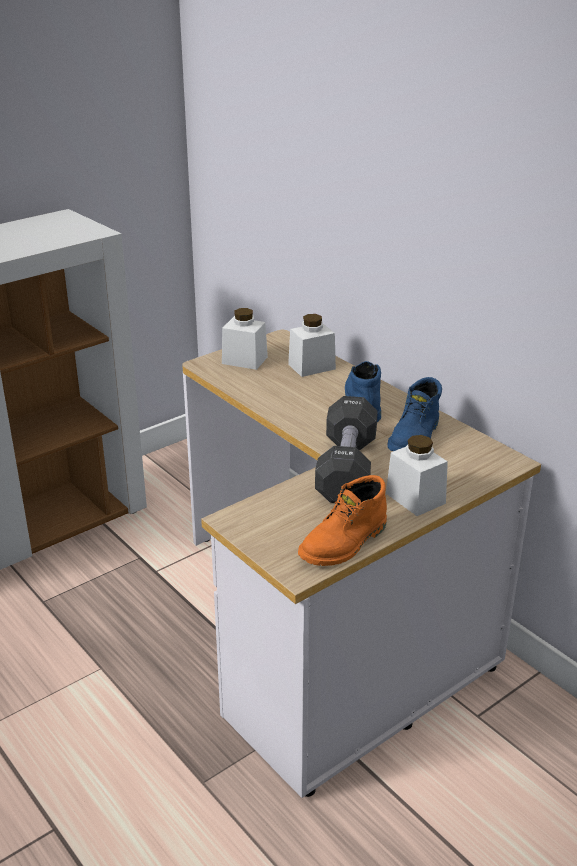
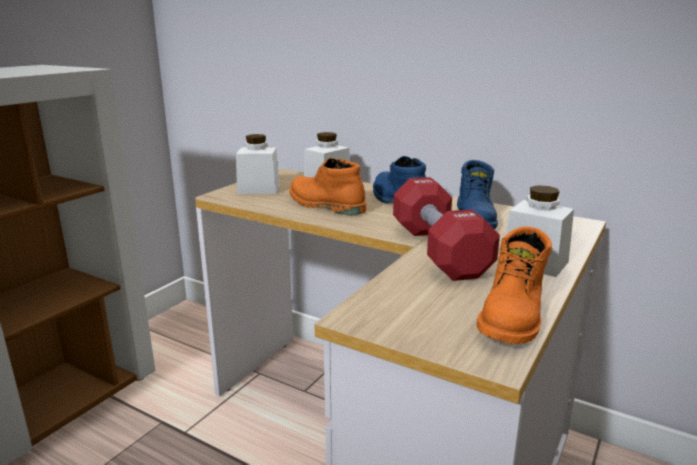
camera: 20 degrees left, 10 degrees down
black dumbbell [315,396,378,503] -> red dumbbell [393,177,500,281]
none -> orange boot [289,158,367,215]

